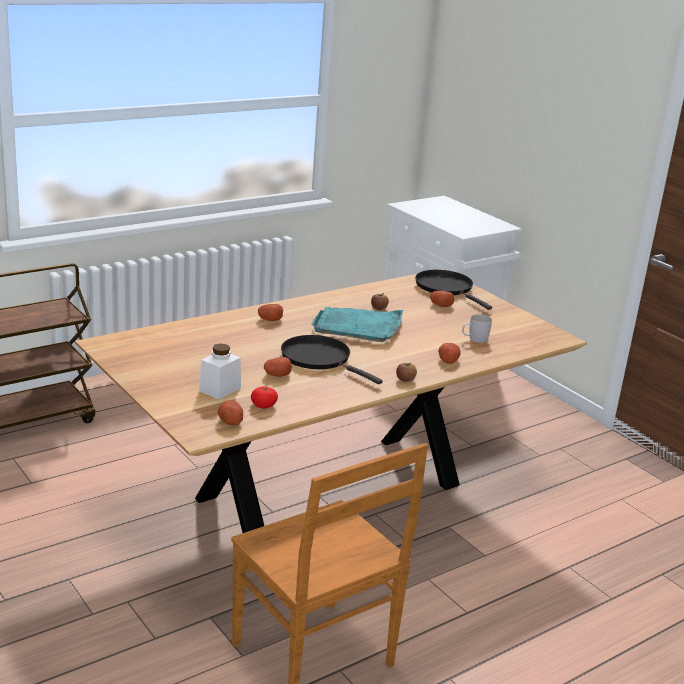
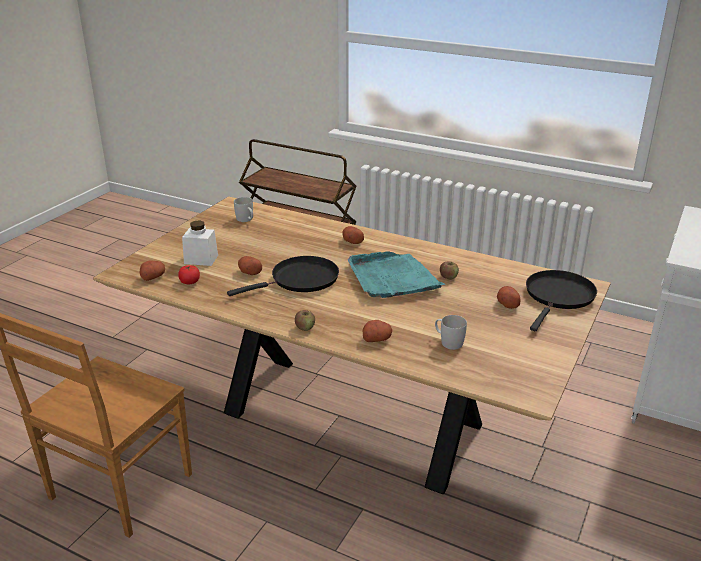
camera: 65 degrees right, 5 degrees up
black frying pan [281,335,383,384] -> black frying pan turned 45 degrees clockwise [227,256,339,296]
none -> white mug [234,197,253,222]

